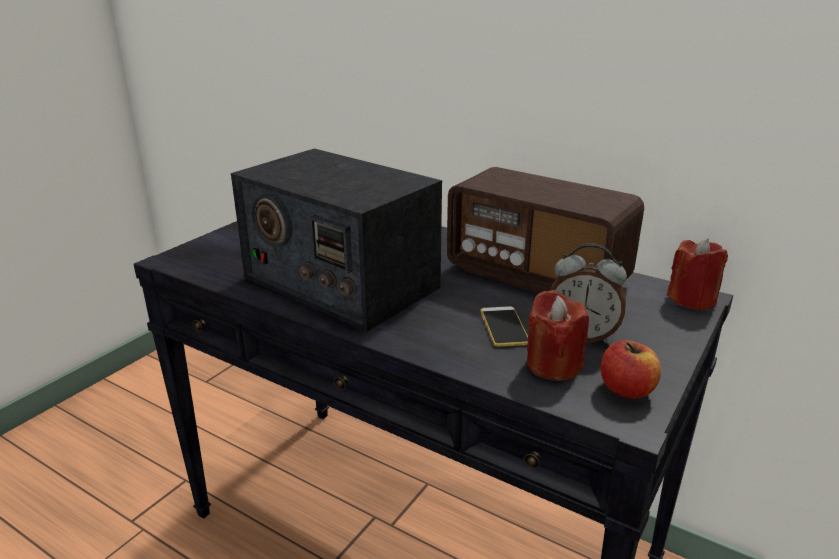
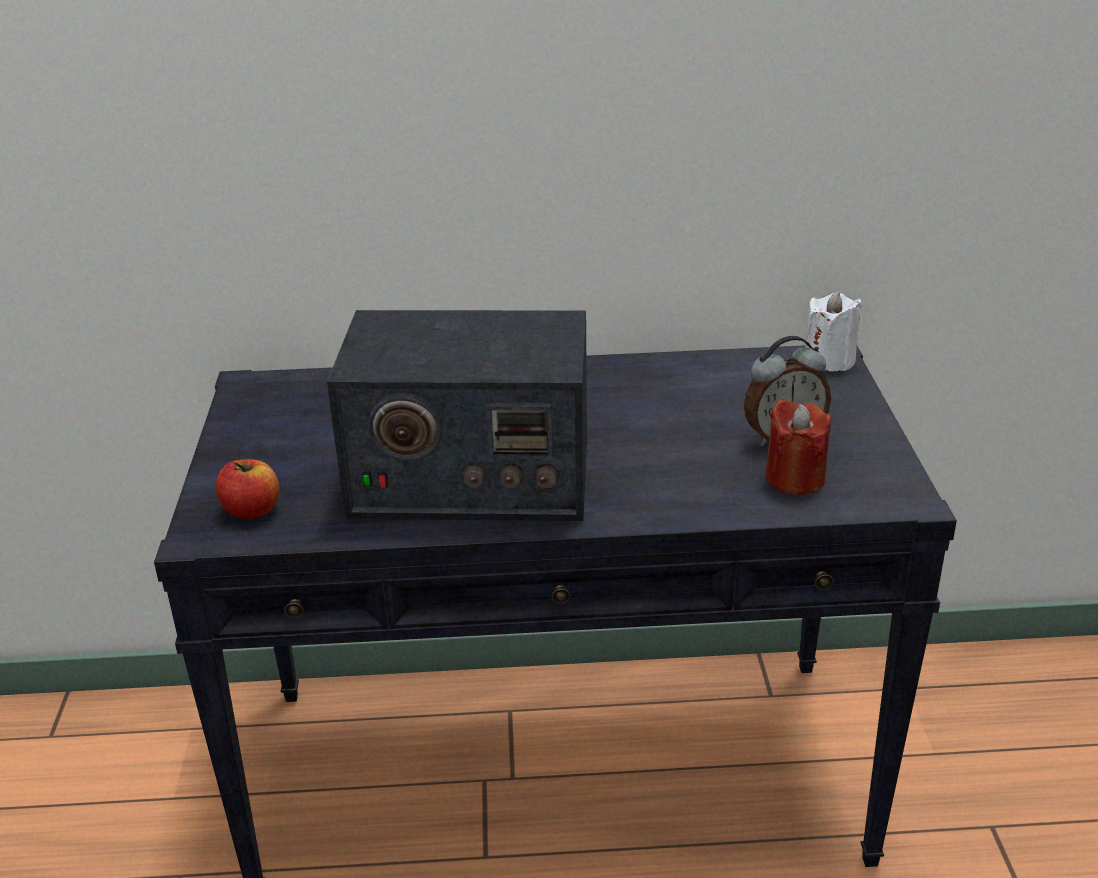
camera: 35 degrees left, 5 degrees up
radio [447,167,644,293] -> none
phone [480,306,528,347] -> none
apple [600,340,661,399] -> apple moved to [216,460,279,519]
red candle [667,238,728,311] -> white candle [805,291,862,371]

